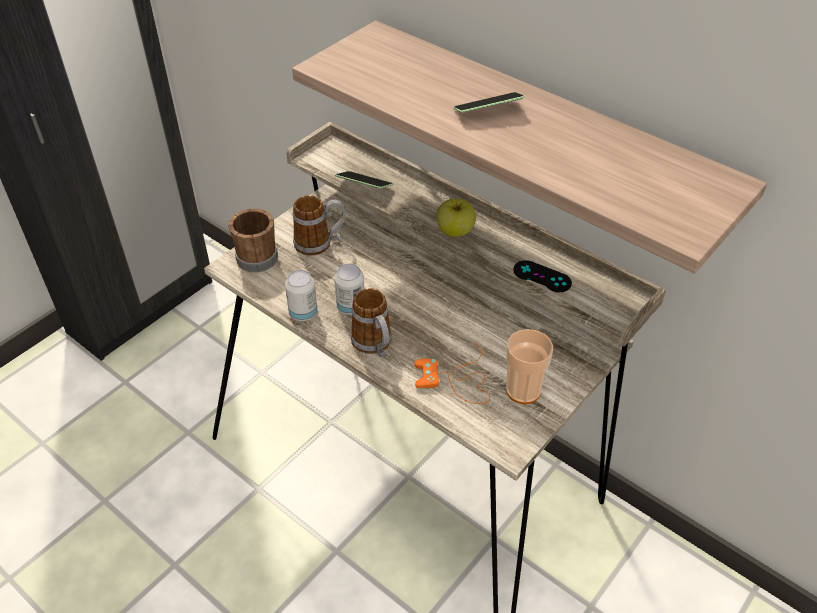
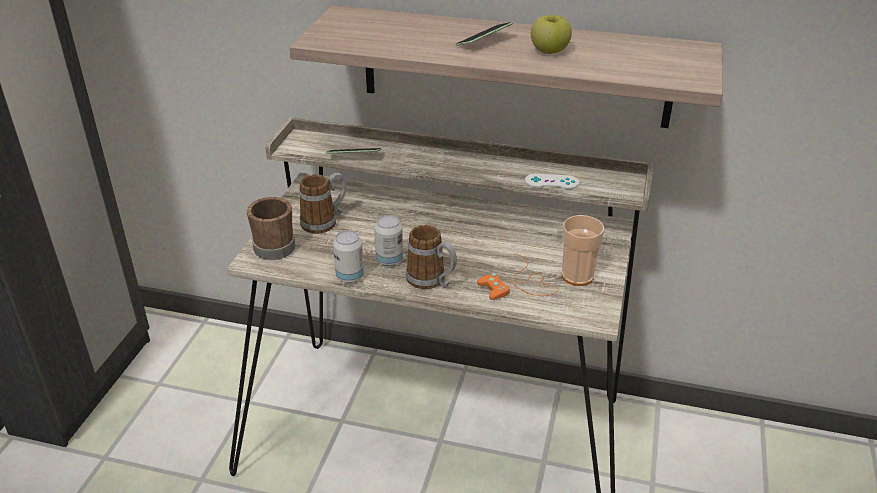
camera: 25 degrees left, 10 degrees down
apple [436,199,476,237] -> apple moved to [531,15,572,54]
black game controller [513,260,572,292] -> white game controller [525,174,579,189]

